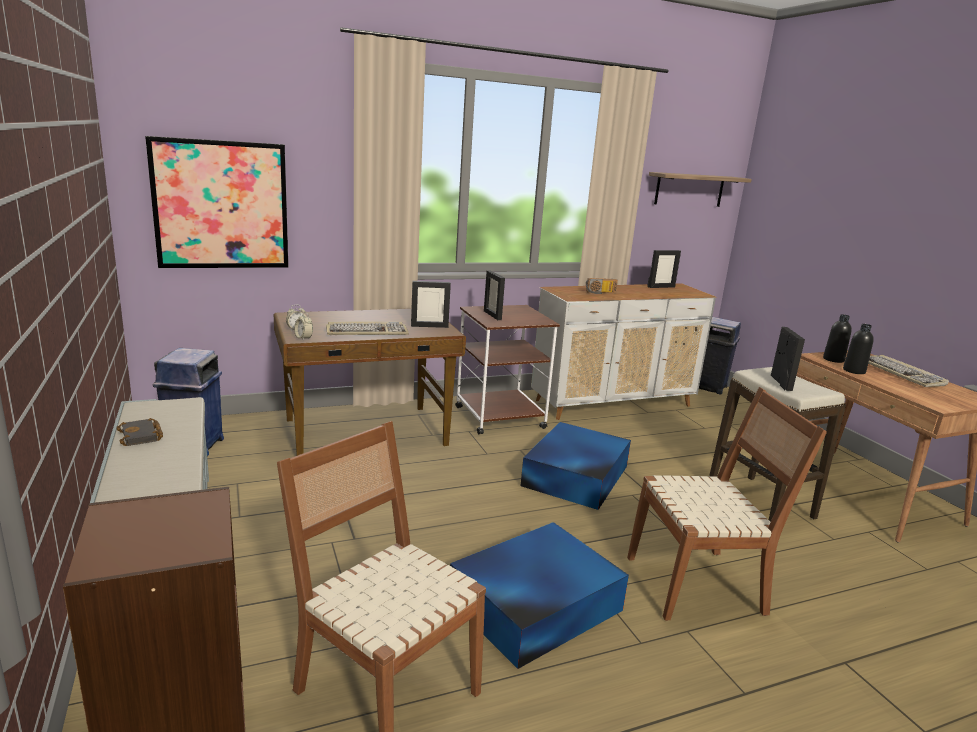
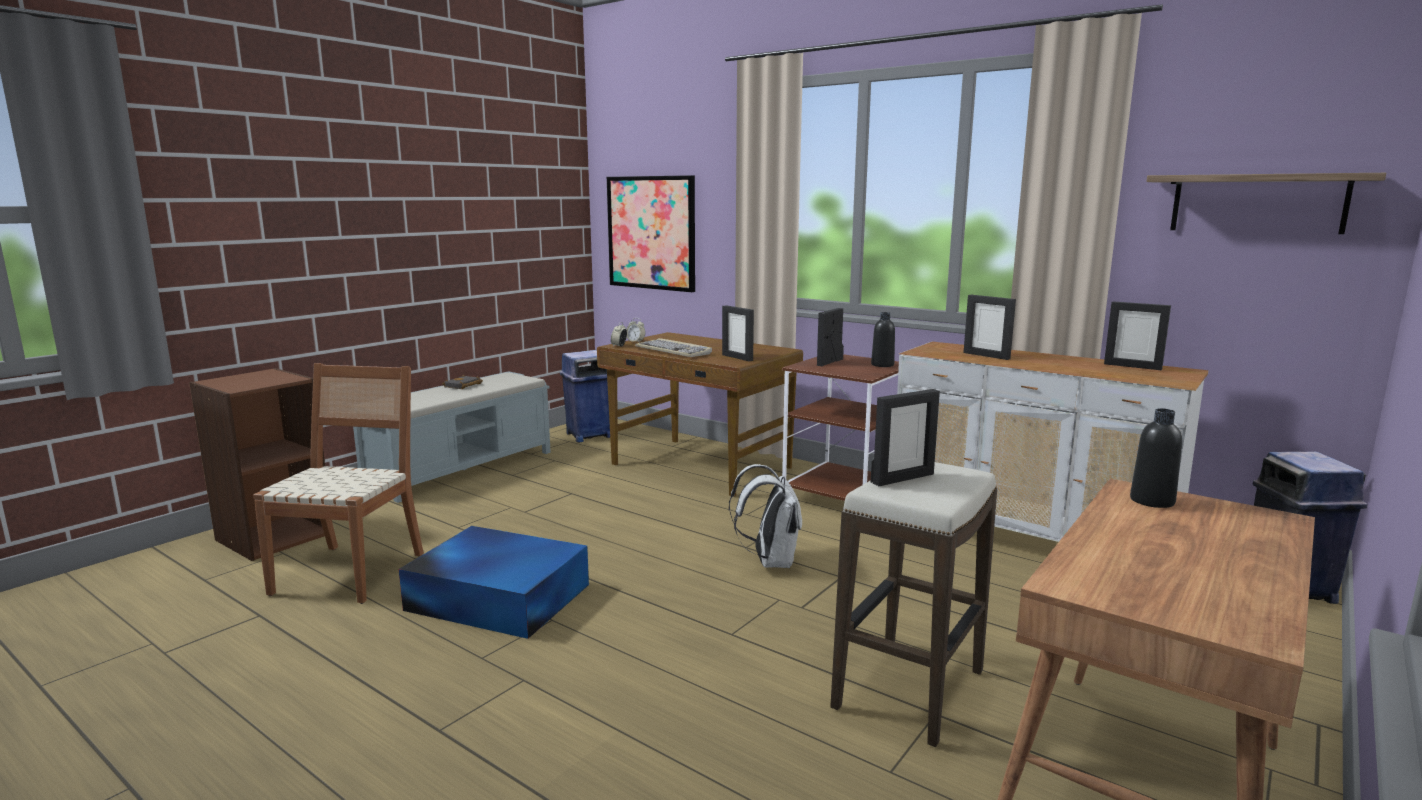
camera: 60 degrees right, 5 degrees down
blue storage box [521,422,631,510] -> white backpack [729,464,802,568]
radio [586,278,618,294] -> picture frame [963,295,1016,360]
chair [627,387,827,621] -> none
black bottle [843,324,874,374] -> black bottle moved to [871,312,895,367]
keyboard [868,355,949,387] -> none

